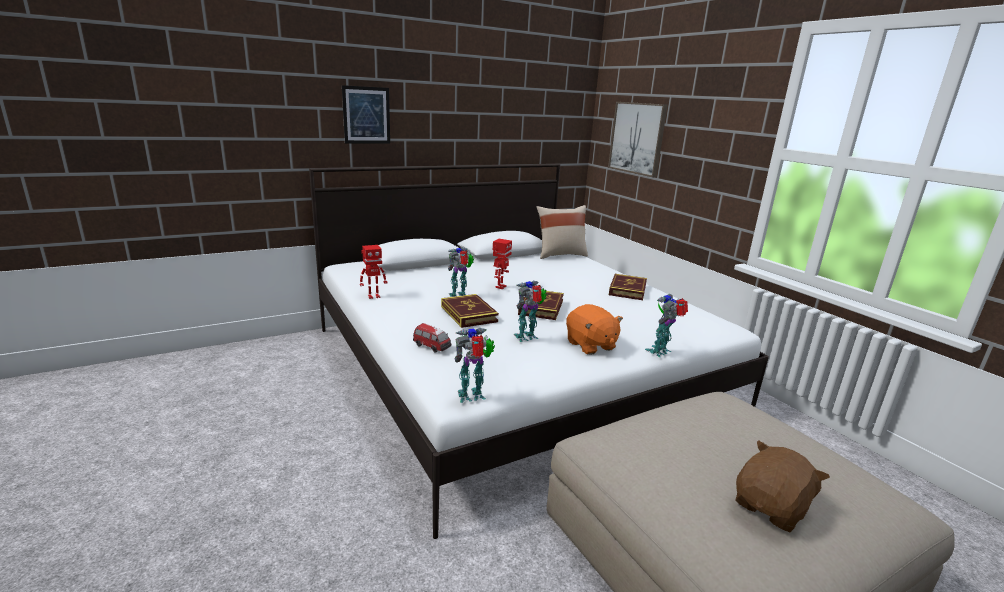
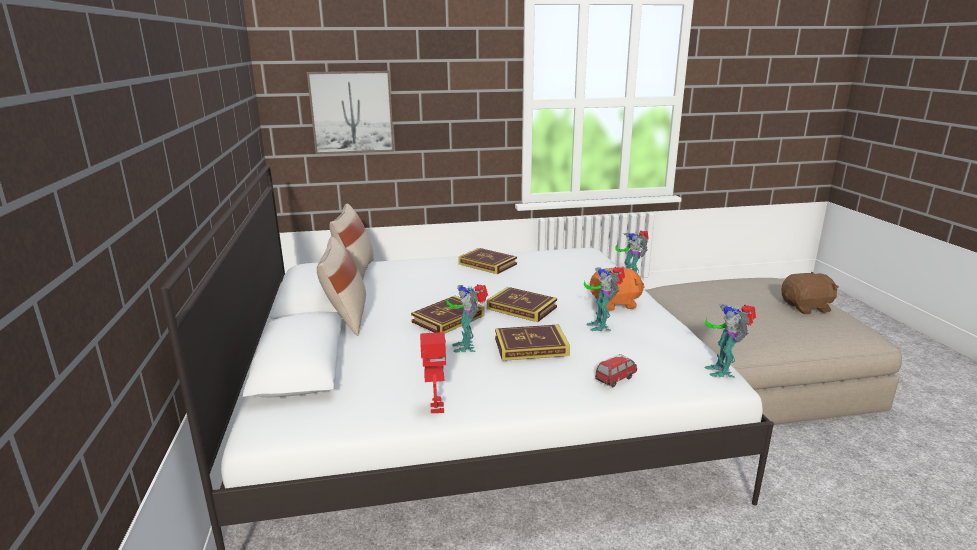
camera: 70 degrees left, 0 degrees up
picture [342,85,390,144] -> none
toy robot [493,239,512,289] -> book [411,295,484,333]
brown plush toy [735,440,830,532] -> brown plush toy turned 105 degrees clockwise [781,272,839,314]
none -> beige pillow [317,237,366,336]

